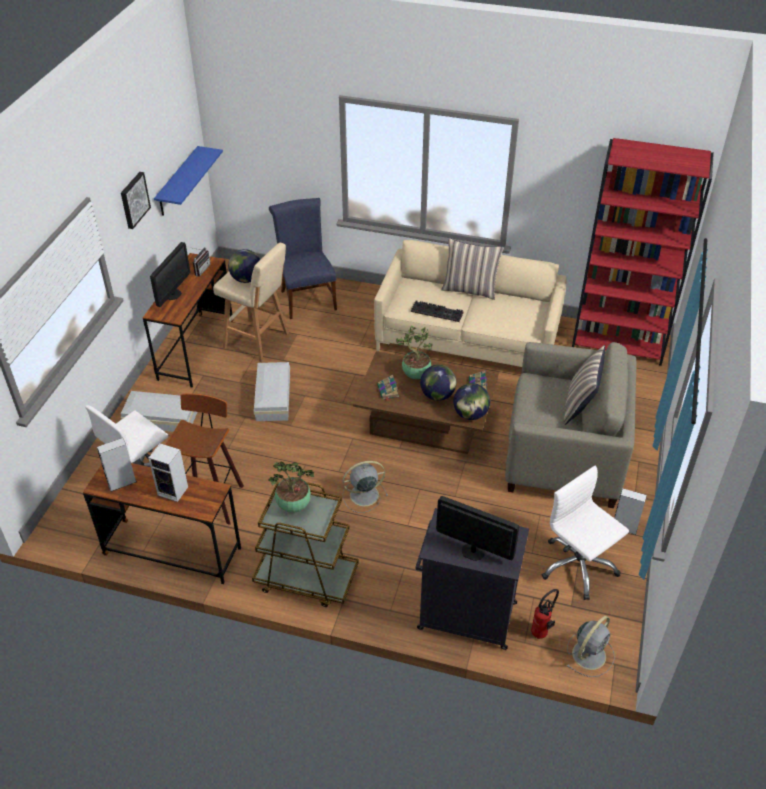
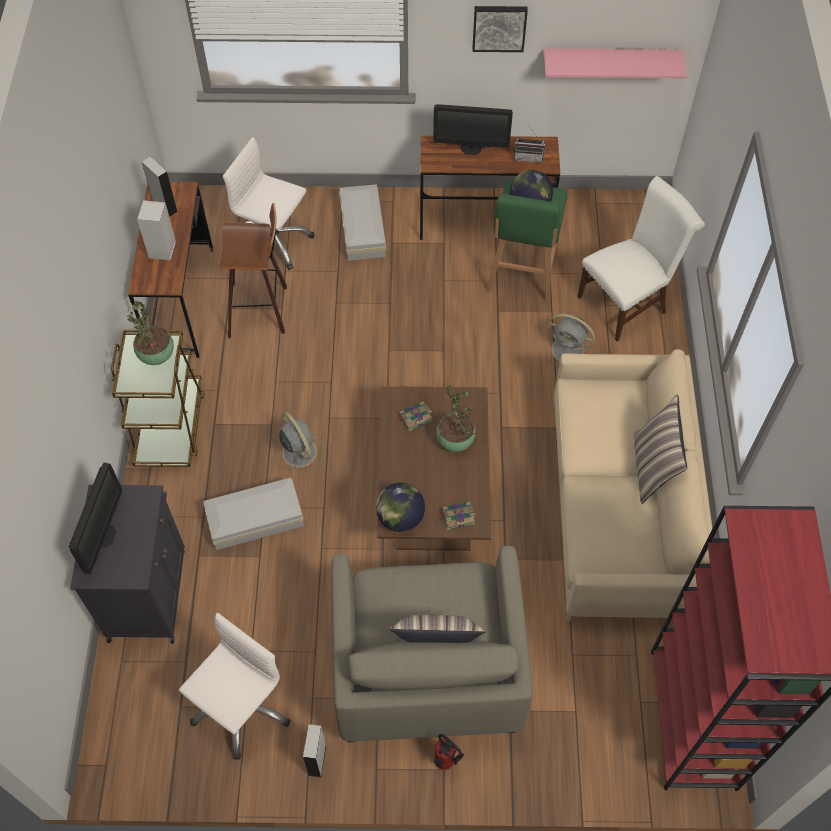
camera: 75 degrees right, 15 degrees up
blue shelf [154,146,223,216] -> pink shelf [544,48,687,78]
beige stool [213,243,289,362] -> green stool [486,180,567,303]
white storage box [254,362,290,421] -> white storage box moved to [203,478,304,550]
blue chair [269,198,337,319] -> white chair [577,176,705,341]
keyboard [411,300,463,322] -> none
globe [420,365,456,401] -> none
fire extinguisher [531,589,559,639] -> fire extinguisher moved to [434,734,464,770]
grey fan [566,616,615,677] -> grey fan moved to [544,314,595,367]

